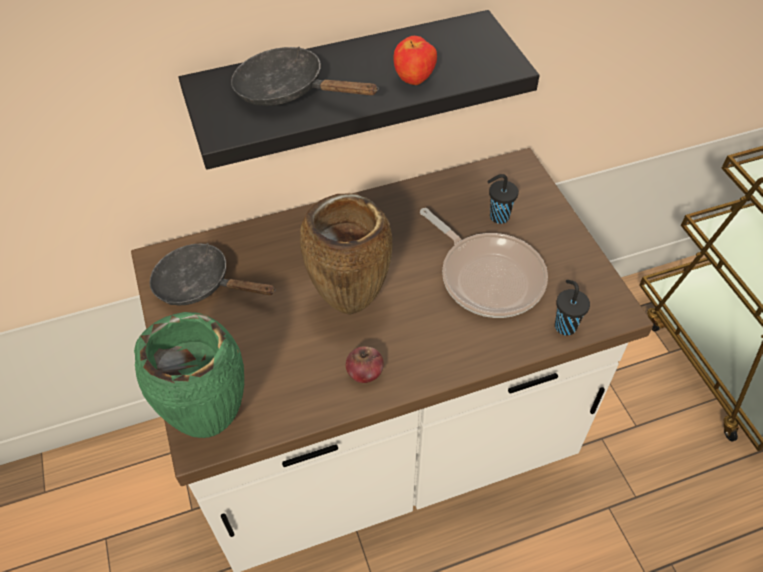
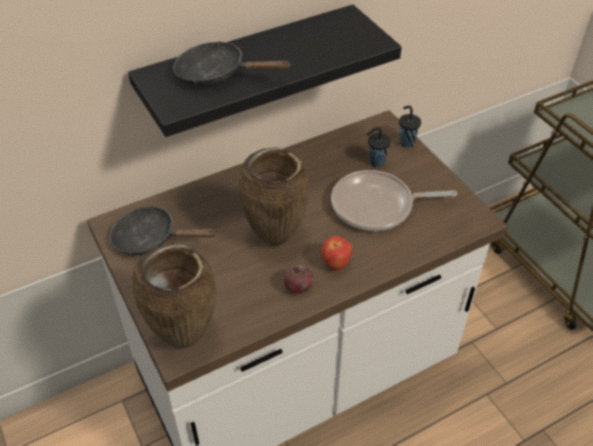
camera: 10 degrees left, 5 degrees down
green vase [134,312,244,438] -> brown vase [132,244,216,348]
apple [393,36,437,85] -> apple moved to [322,236,353,270]
frying pan [420,208,548,318] -> frying pan turned 135 degrees clockwise [331,170,457,231]
black cup [555,280,590,335] -> black cup moved to [399,105,421,148]

